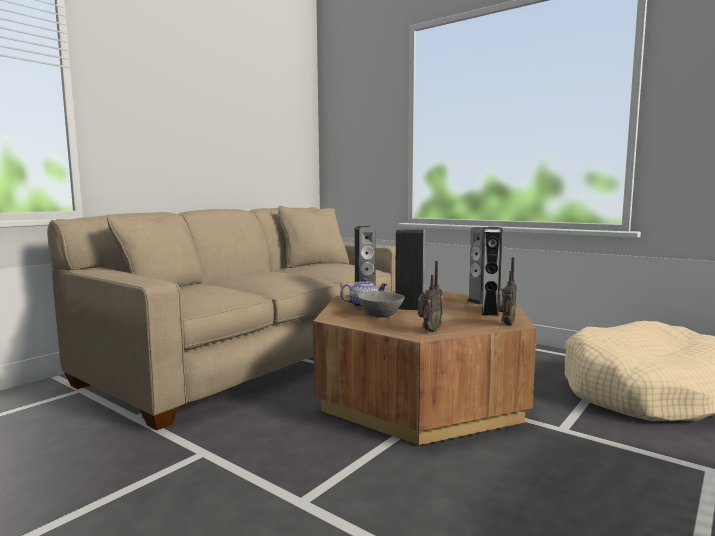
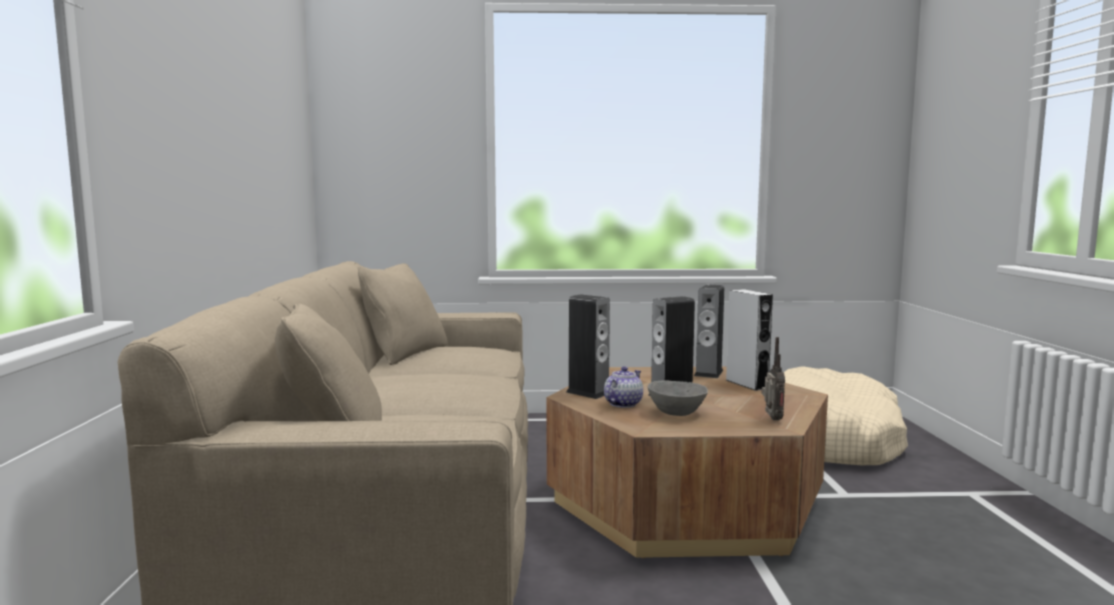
camera: 40 degrees left, 0 degrees up
radio [498,257,517,325] -> none

